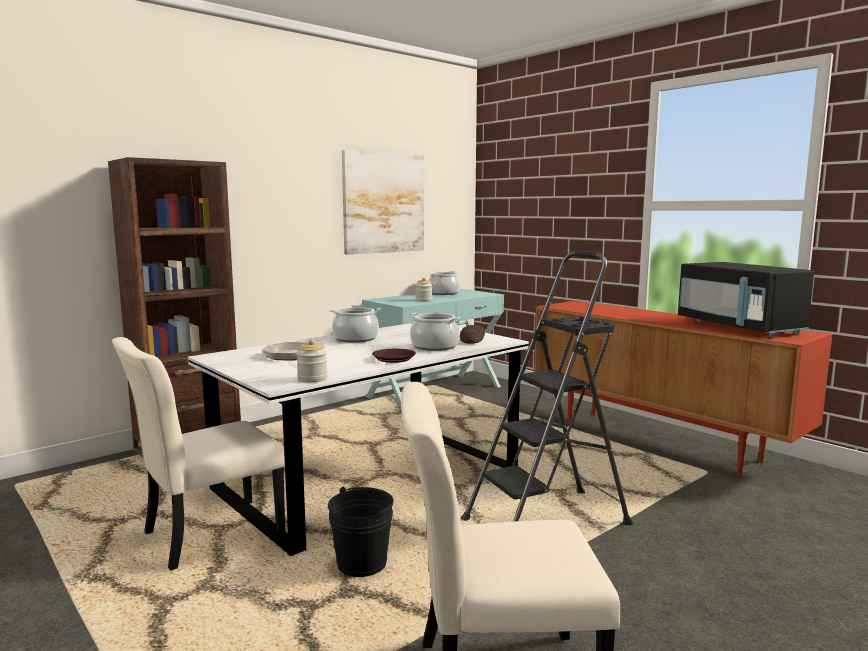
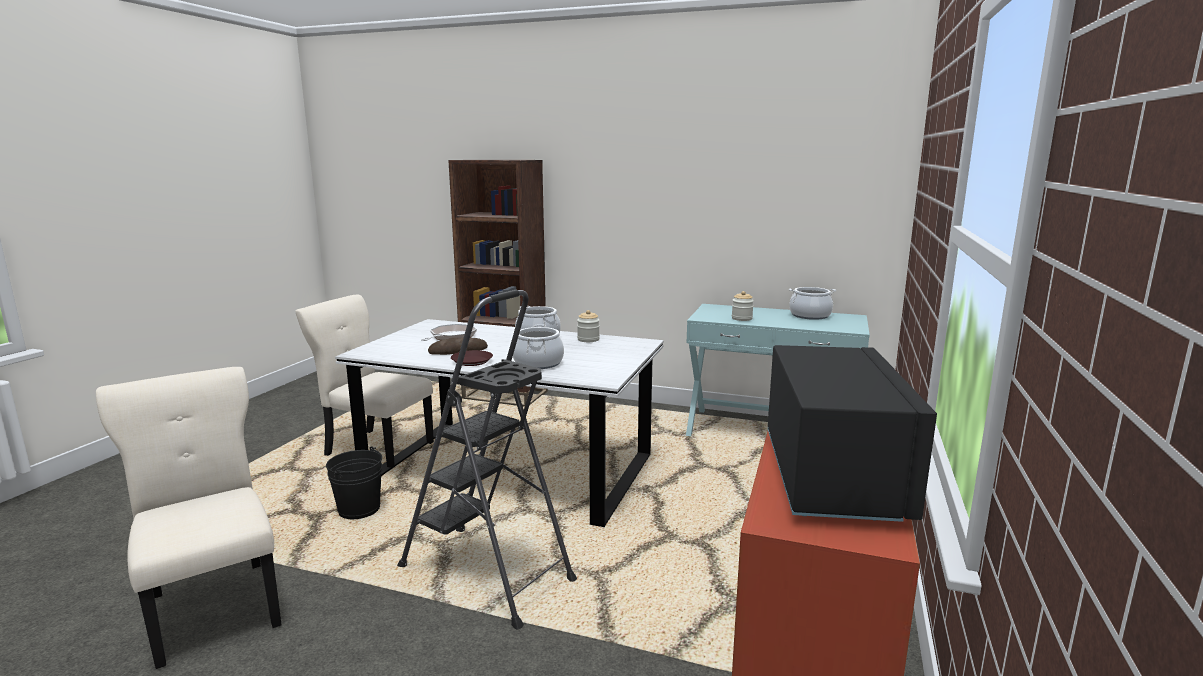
camera: 60 degrees right, 5 degrees up
jar [296,339,328,382] -> jar moved to [577,310,600,342]
picture [342,150,424,254] -> none
bread [460,325,485,344] -> bread moved to [428,337,488,355]
black microwave [678,262,814,338] -> black microwave turned 150 degrees clockwise [768,345,937,522]

